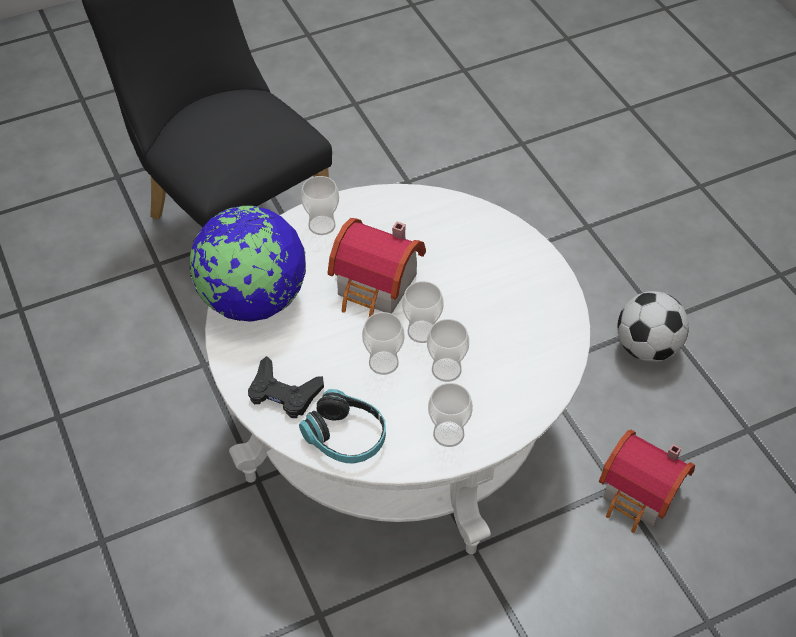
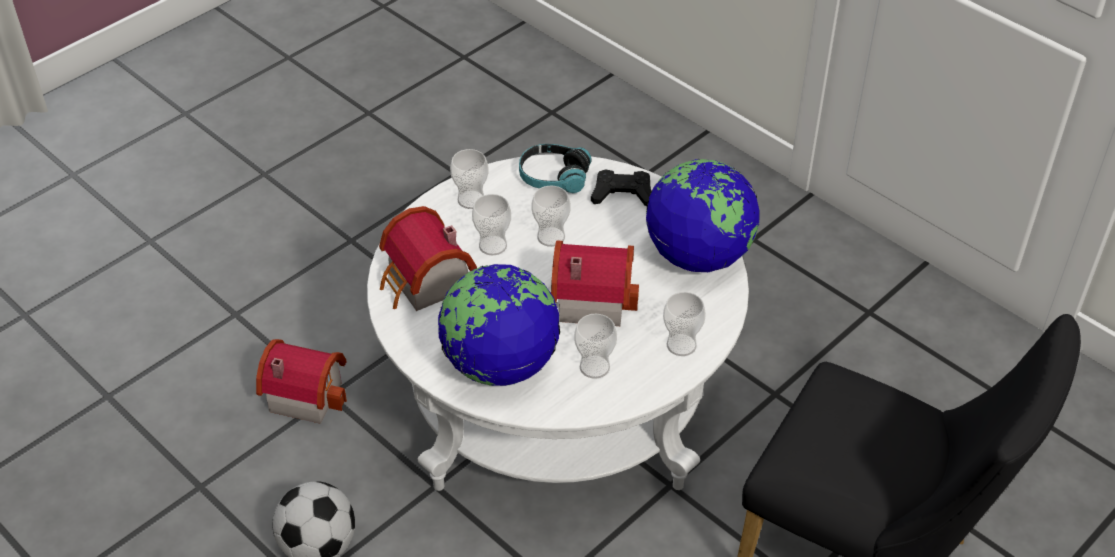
camera: 160 degrees right, 5 degrees down
cup [402,281,444,343] -> cup moved to [574,314,617,379]
none -> toy house [379,206,477,311]
none -> globe [438,264,560,386]

